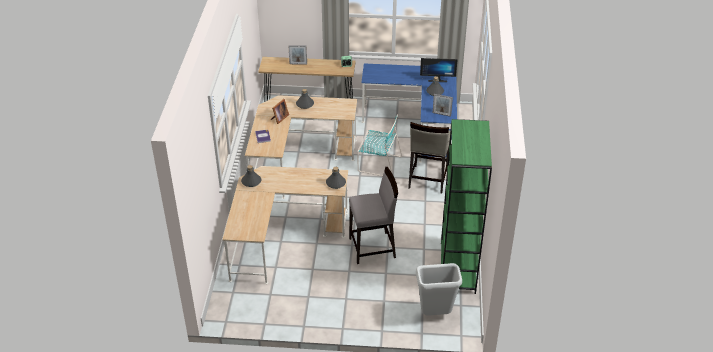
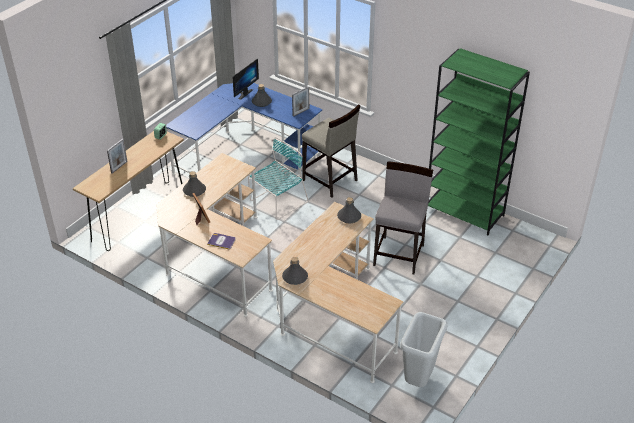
camera: 60 degrees left, 0 degrees up
grey trash can [416,263,462,316] -> grey trash can moved to [400,312,448,387]

